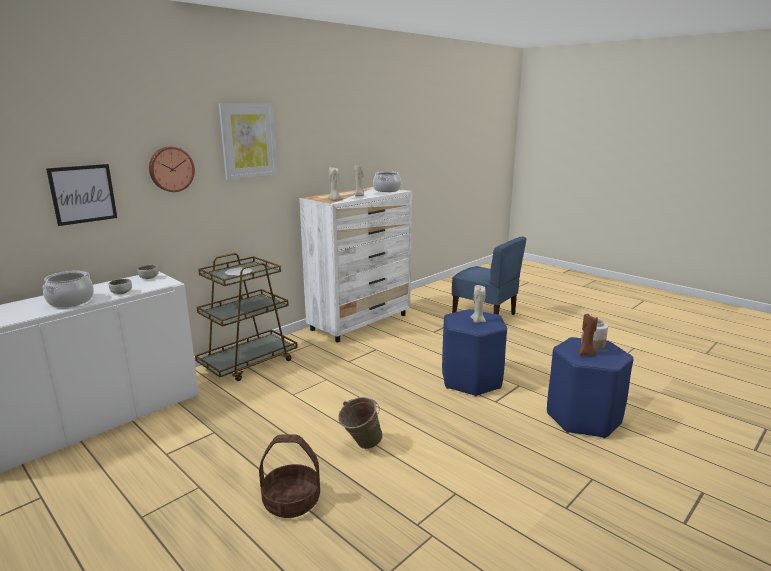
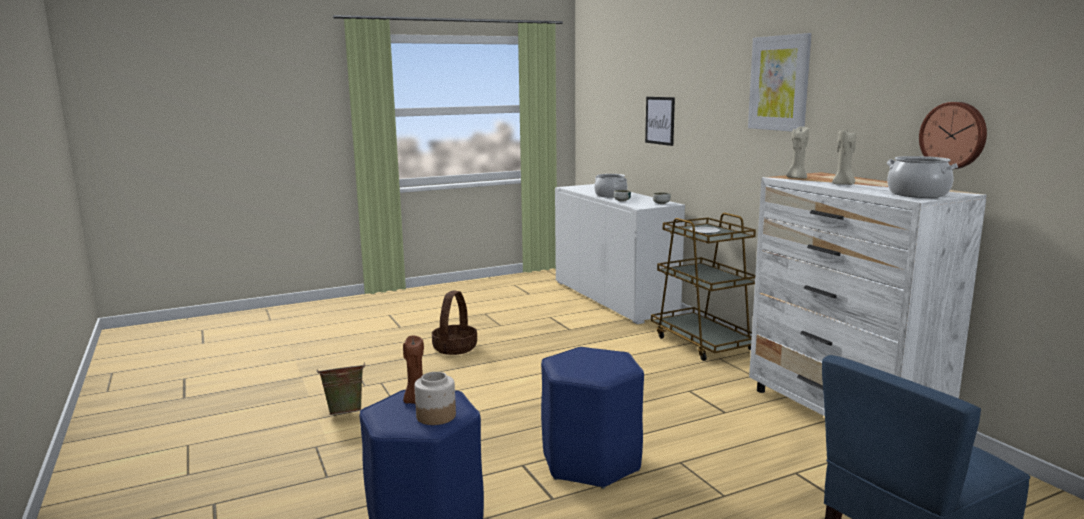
camera: 110 degrees right, 5 degrees down
wall clock [149,147,195,192] -> wall clock moved to [919,102,987,169]
green bucket [338,397,383,449] -> green bucket moved to [317,362,365,415]
beige candle [471,285,486,323] -> none

